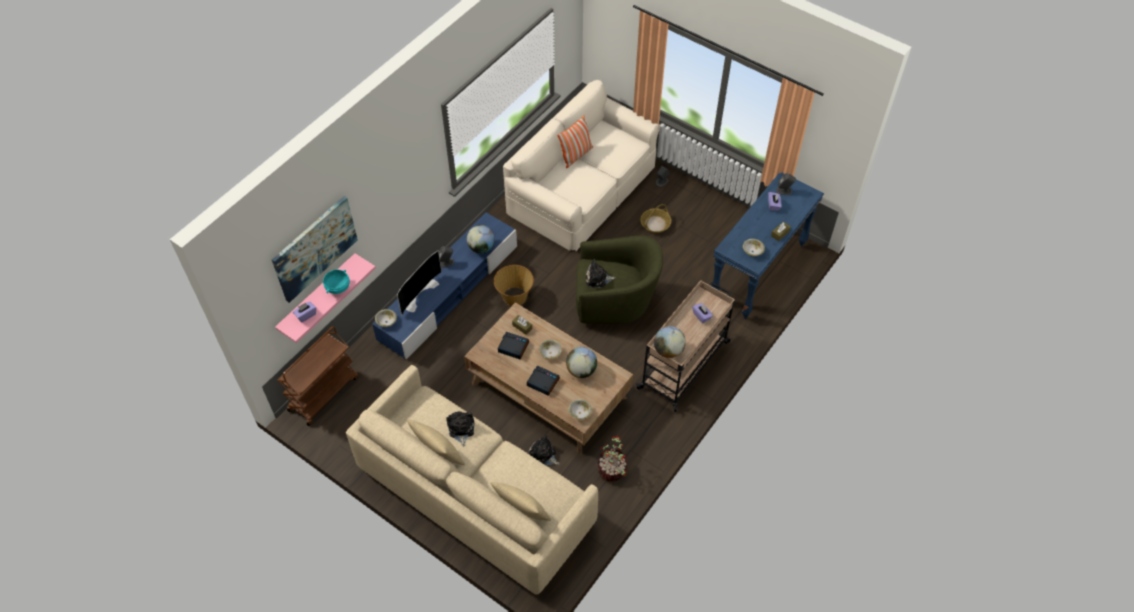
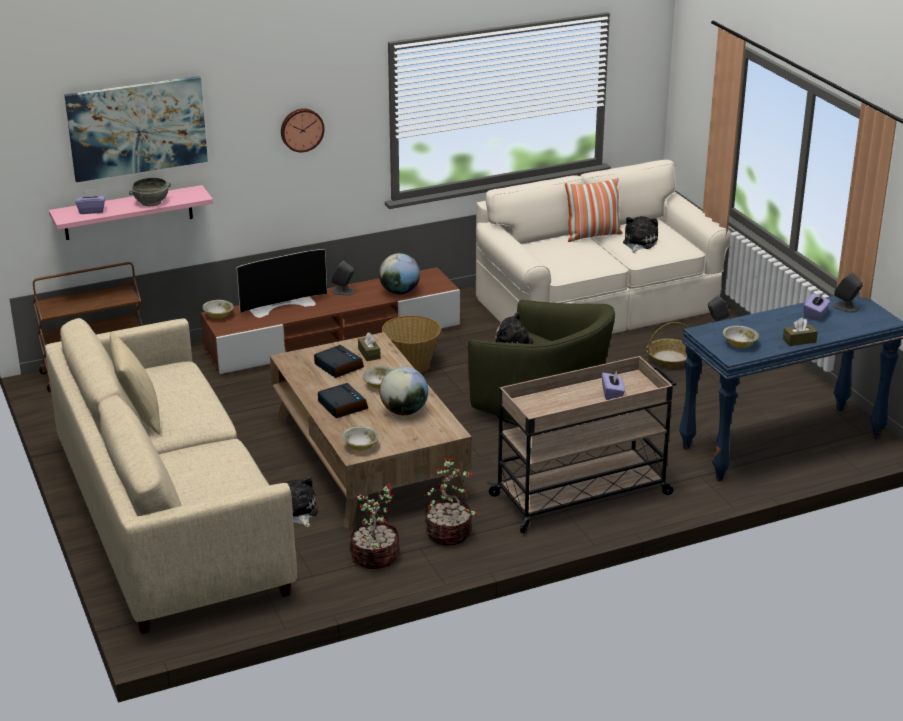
camera: 30 degrees right, 25 degrees down
turquoise bowl [323,270,350,294] -> grey bowl [129,178,171,206]
blue tv stand [372,213,517,360] -> brown tv stand [200,267,460,374]
plush toy [446,411,475,446] -> plush toy moved to [623,216,658,253]
beige pillow [490,482,551,521] -> none
globe [654,326,686,358] -> none
none -> wall clock [281,108,325,152]
none -> potted plant [424,458,479,546]

